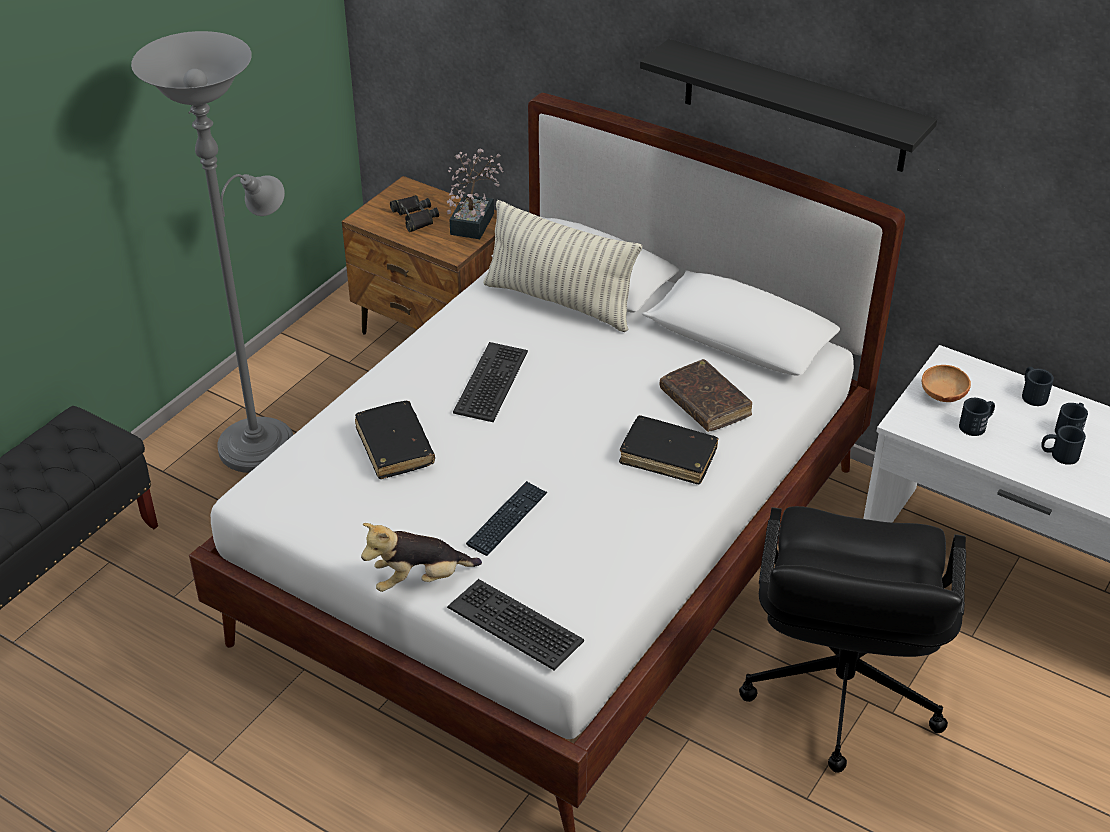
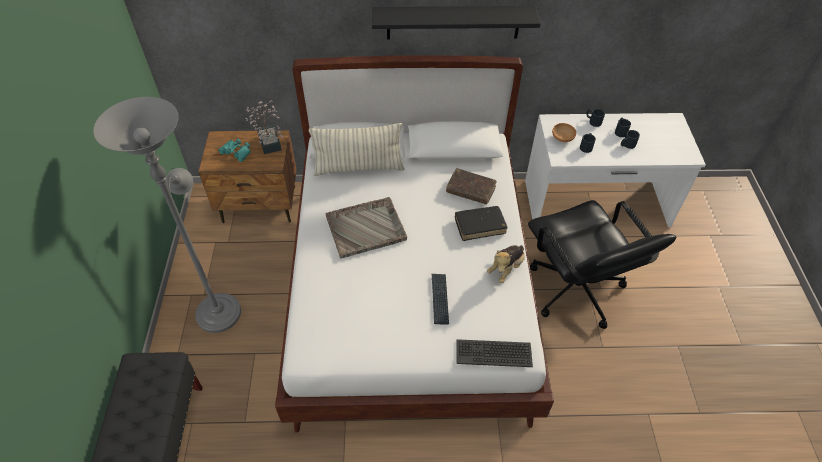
camera: 35 degrees left, 10 degrees up
black book [355,401,435,479] -> none
plush toy [361,523,482,592] -> plush toy moved to [487,245,525,283]
black binoculars [390,195,439,232] -> turquoise binoculars [218,139,251,162]
keyboard [453,342,528,422] -> grey tray [326,197,407,259]

